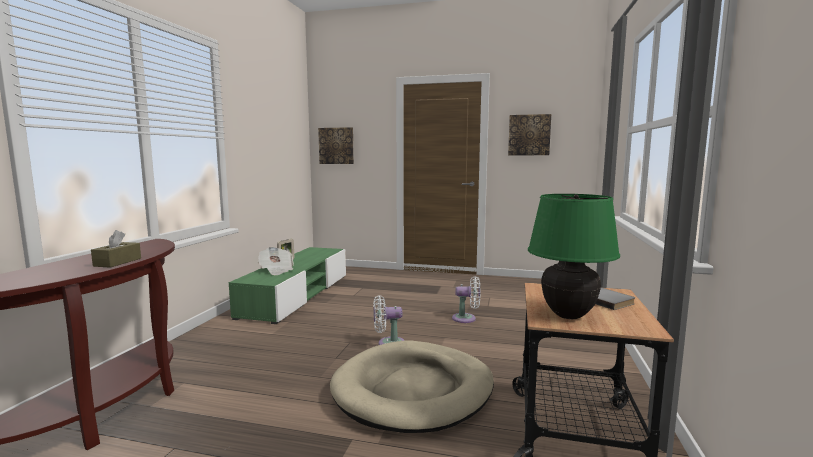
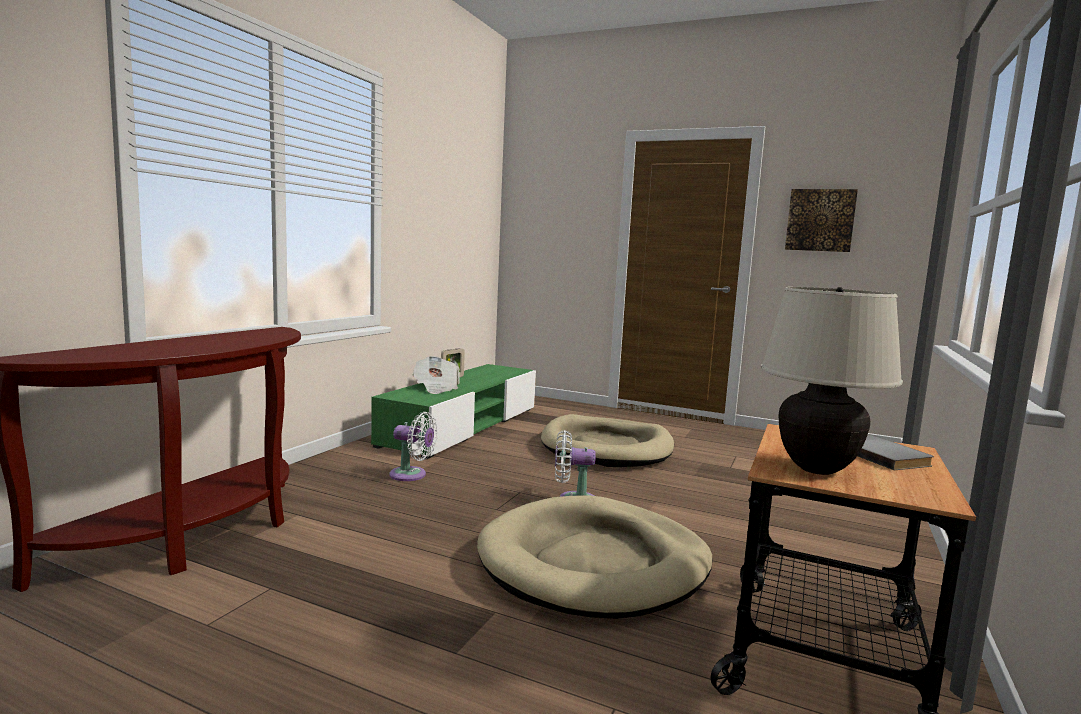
camera: 10 degrees right, 0 degrees up
brown tissue box [91,230,141,268] -> none
picture [318,127,354,164] -> none
white fan [452,276,480,323] -> white fan moved to [389,412,438,481]
green table lamp [528,194,620,319] -> beige table lamp [761,287,903,475]
none -> beige dog bed [541,414,674,467]

